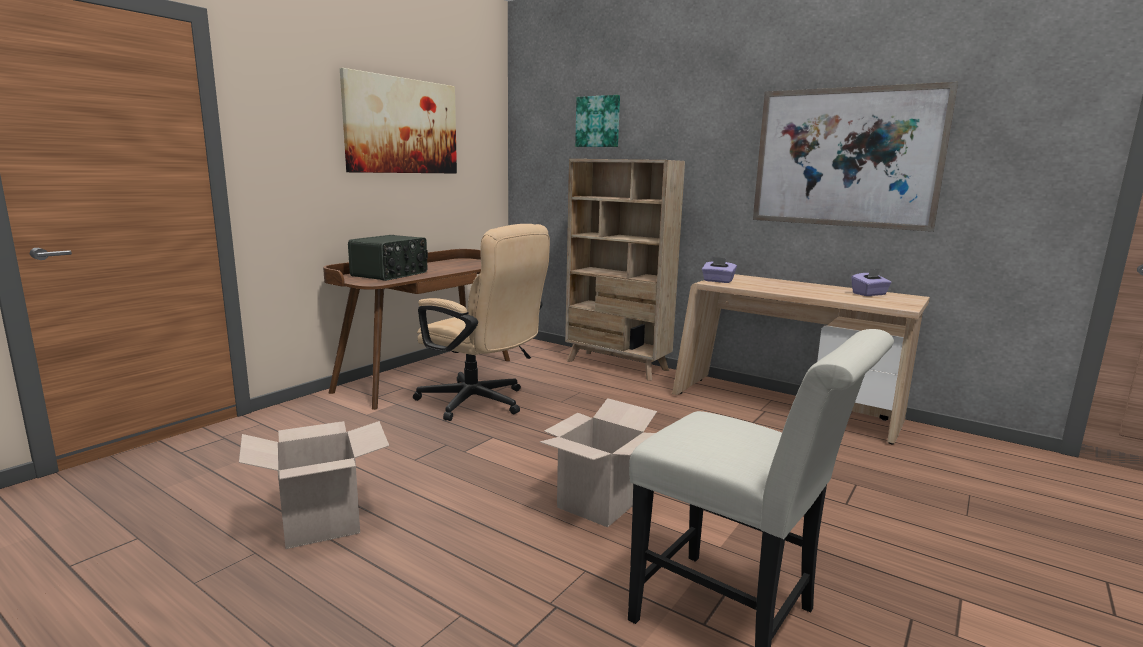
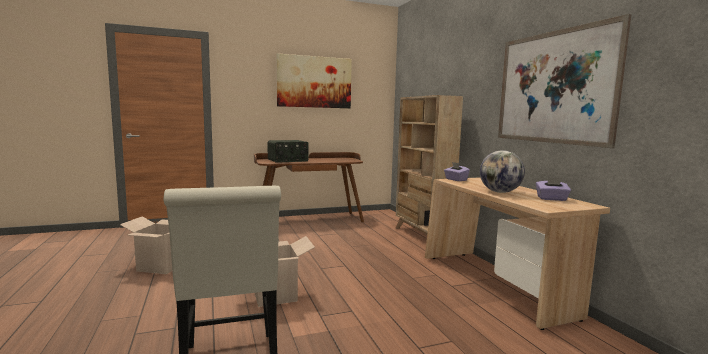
camera: 35 degrees right, 5 degrees down
beige office chair [413,224,550,421] -> none
picture [575,95,620,147] -> none
none -> globe [480,150,525,193]

